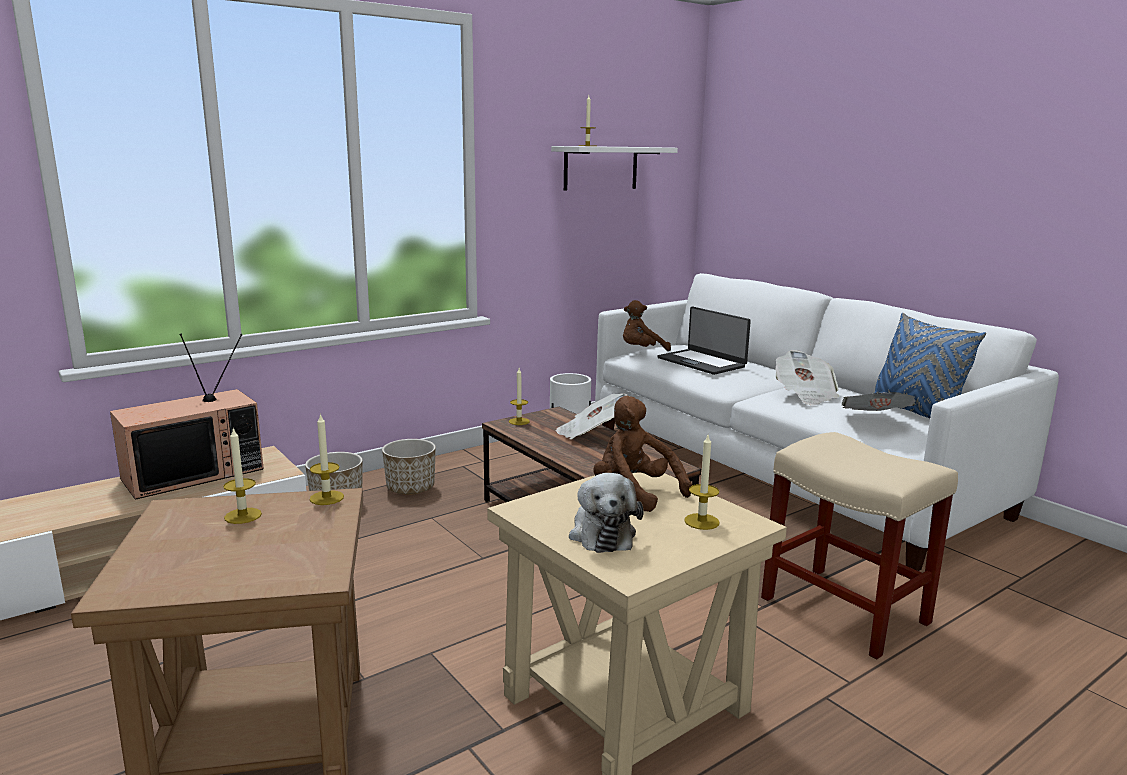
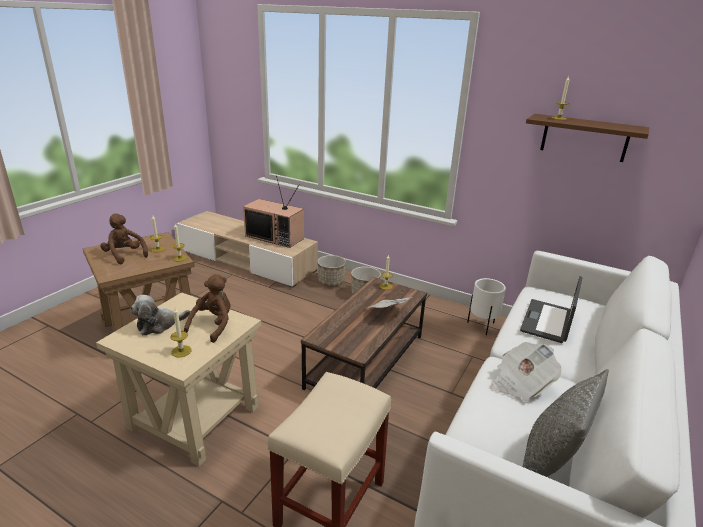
camera: 65 degrees right, 10 degrees up
white shelf [551,146,678,191] -> brown shelf [526,114,649,162]
brown plush toy [623,300,671,351] -> brown plush toy moved to [100,214,148,264]
newspaper [842,392,915,411] -> none
blue pillow [874,313,986,418] -> grey pillow [523,369,609,477]

